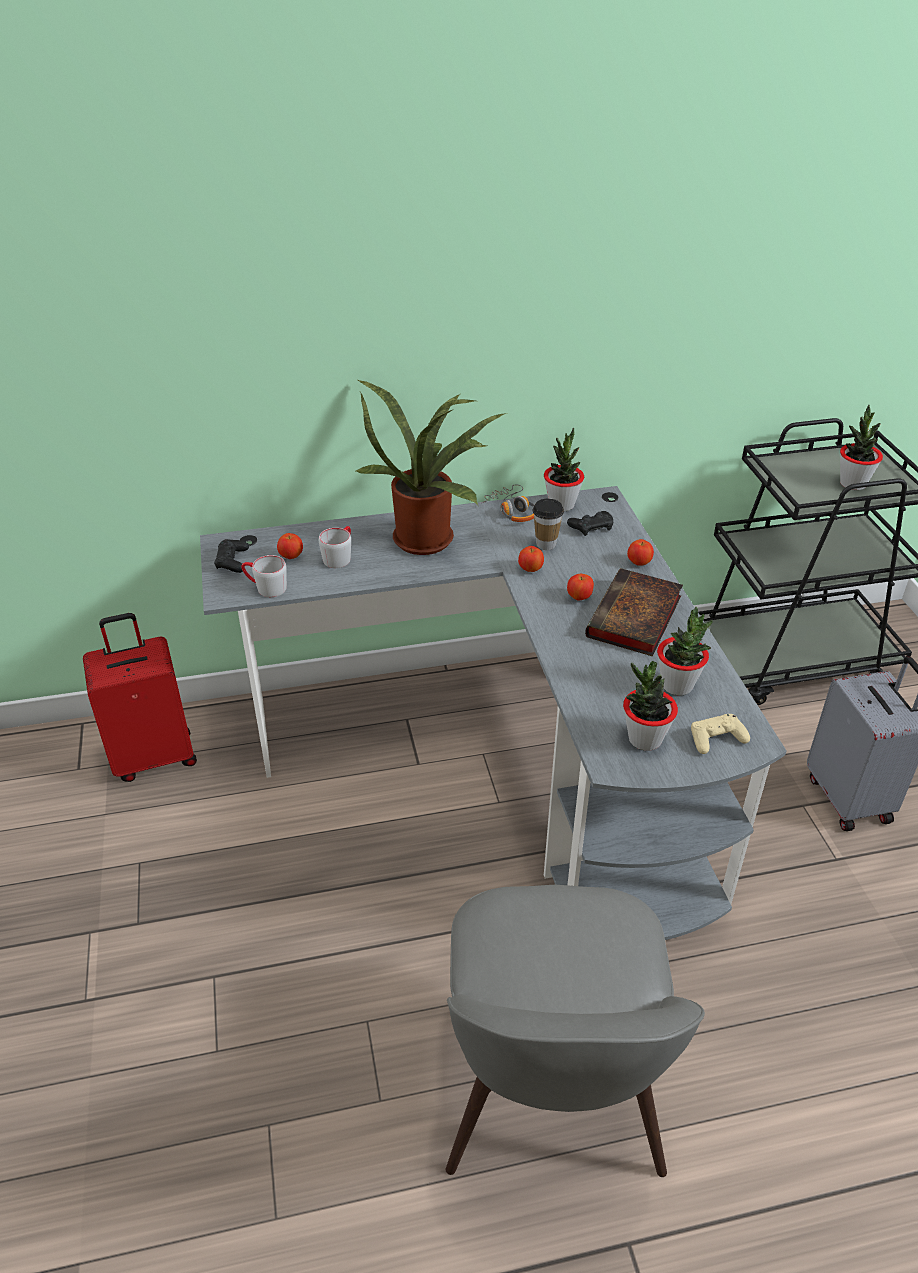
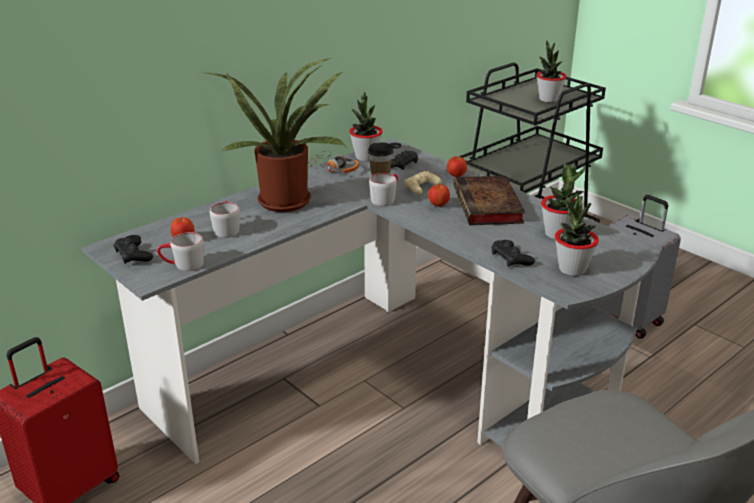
camera: 30 degrees left, 10 degrees down
apple [518,546,544,572] -> grey mug [369,173,398,206]
beige game controller [691,714,750,754] -> beige game controller moved to [404,171,442,195]
none -> black game controller [491,240,535,267]

